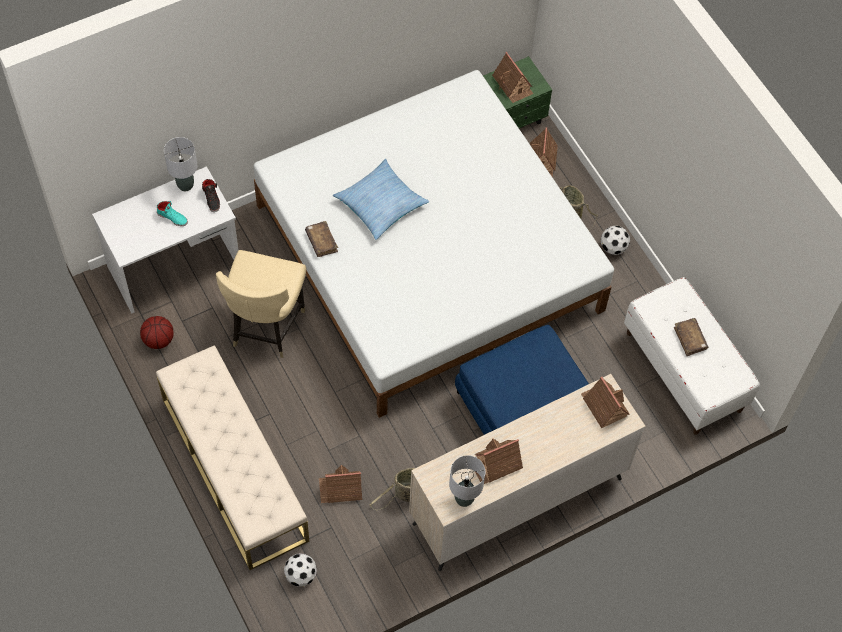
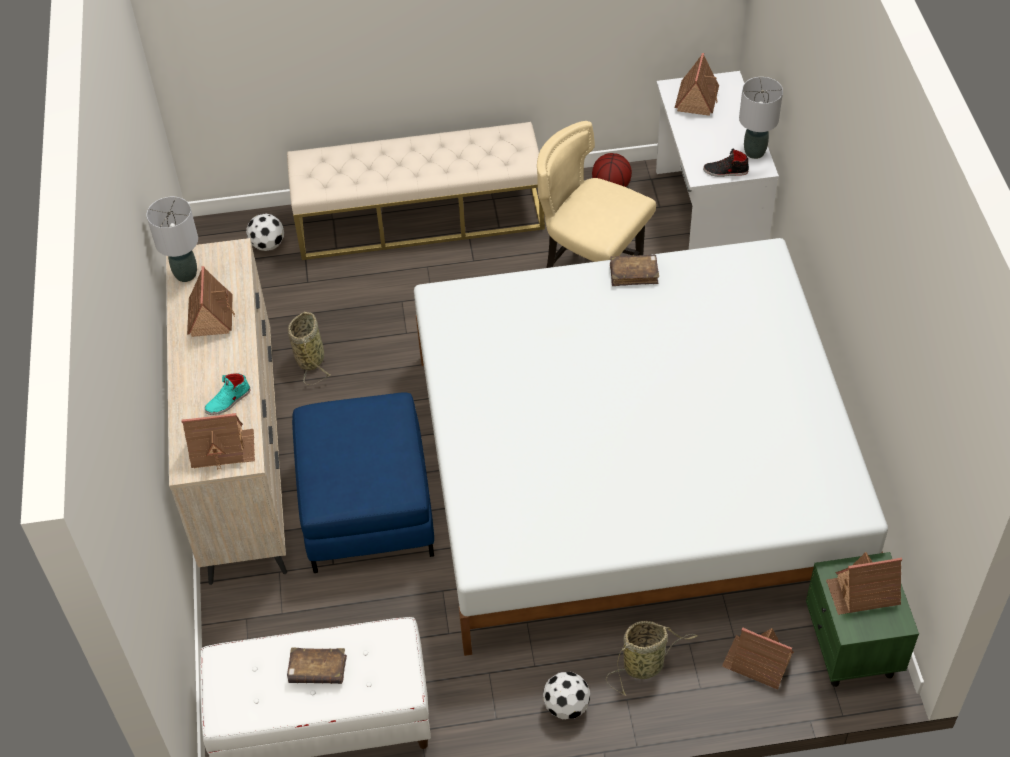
camera: 115 degrees right, 10 degrees down
turquoise shoe [157,201,188,226] -> turquoise shoe moved to [205,373,250,415]
toy house [319,465,362,503] -> toy house moved to [675,53,719,116]
pillow [333,159,429,240] -> none

